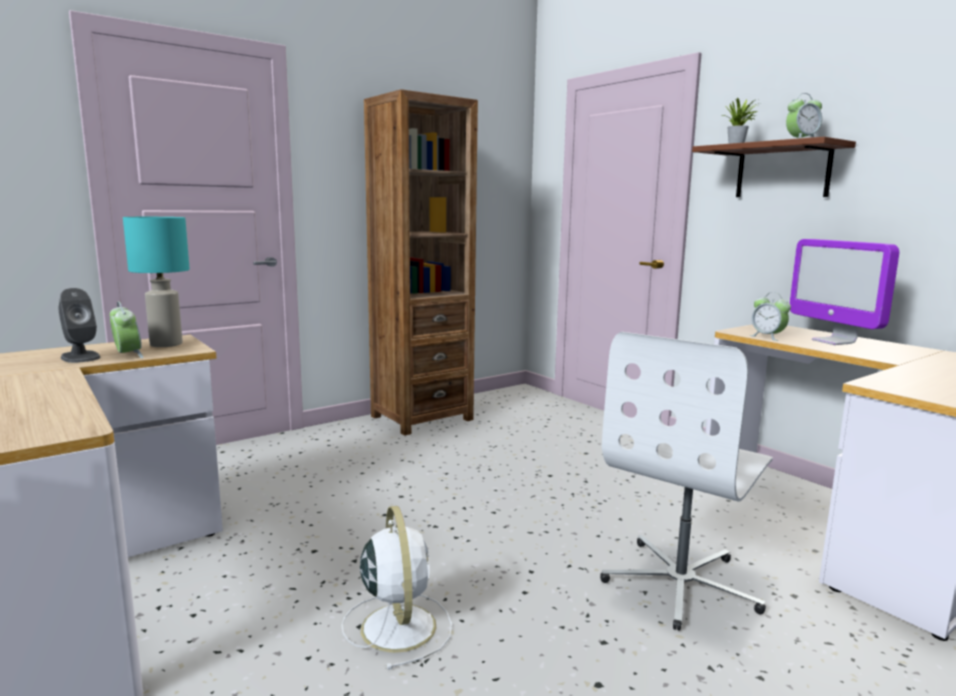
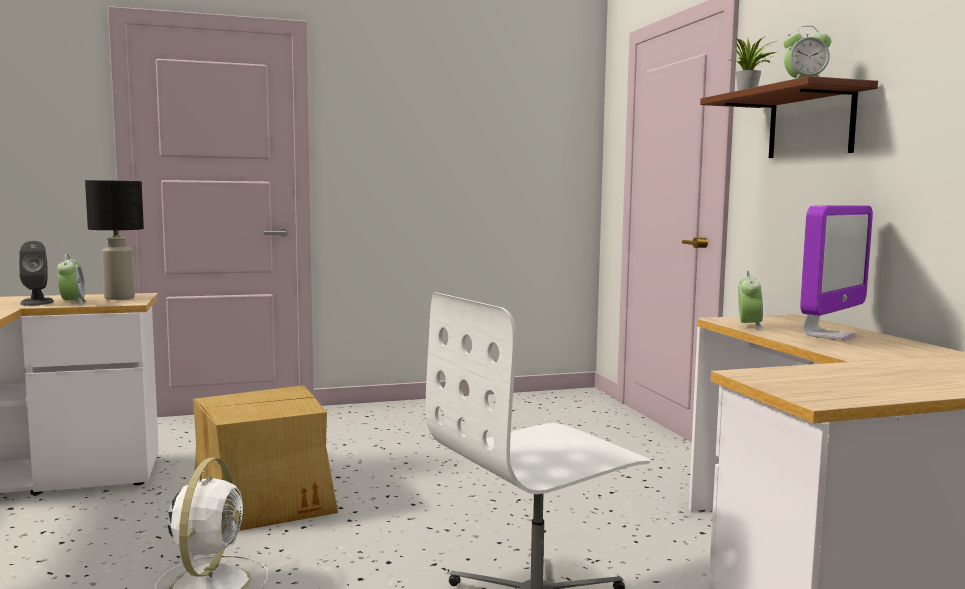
camera: 20 degrees right, 5 degrees down
turquoise table lamp [123,217,190,347] -> black table lamp [85,180,144,300]
brown bookcase [364,89,478,436] -> none
alarm clock [749,292,791,341] -> alarm clock turned 150 degrees counterclockwise [738,270,763,331]
monitor [790,239,899,345] -> monitor turned 135 degrees counterclockwise [800,205,873,340]
none -> cardboard box [193,385,338,531]

